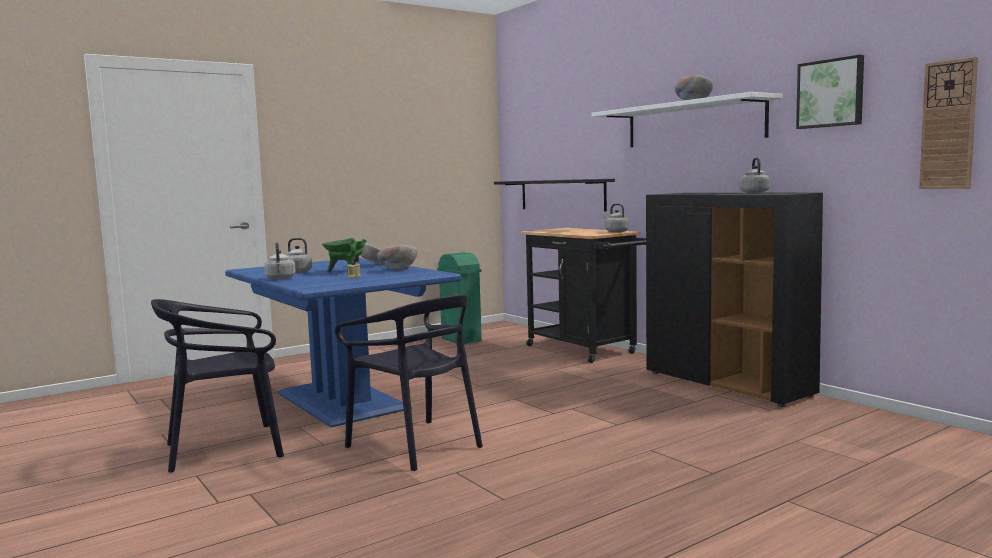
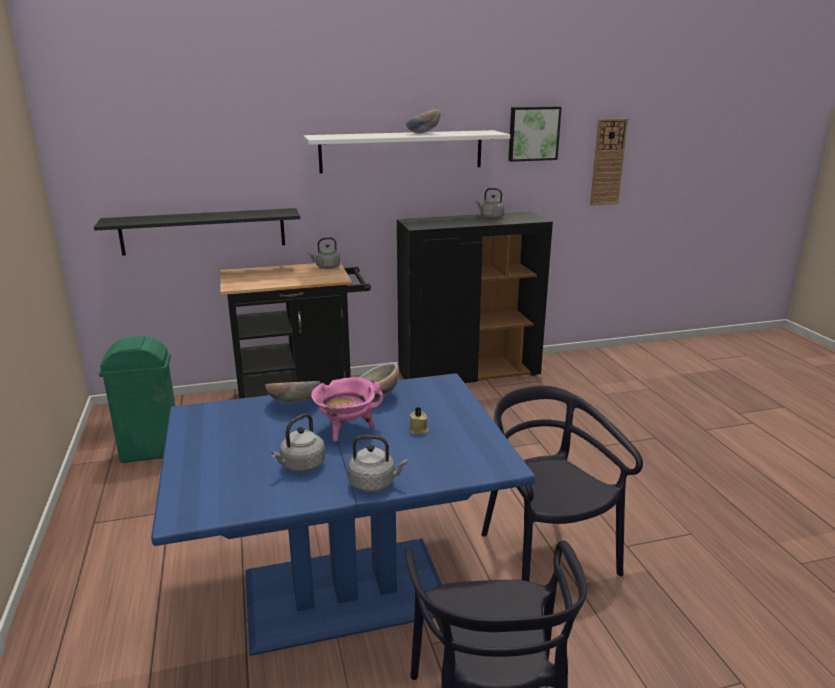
camera: 70 degrees left, 15 degrees up
green cooking pot [322,238,366,272] -> pink cooking pot [311,377,383,442]
black chair [335,295,483,471] -> black chair turned 90 degrees counterclockwise [481,385,643,581]

